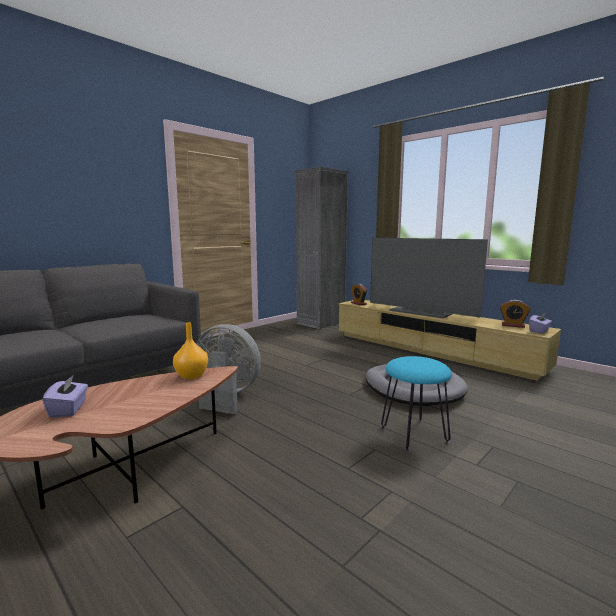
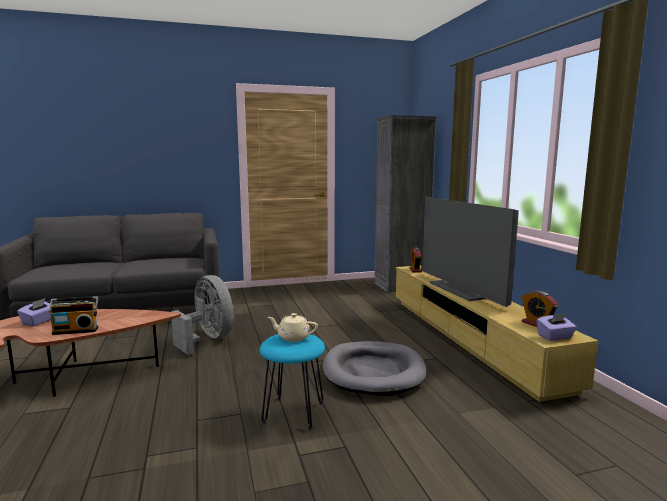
camera: 30 degrees right, 0 degrees up
orange vase [173,322,208,379] -> none
none -> radio [48,296,99,335]
none -> beige teapot [268,313,318,342]

